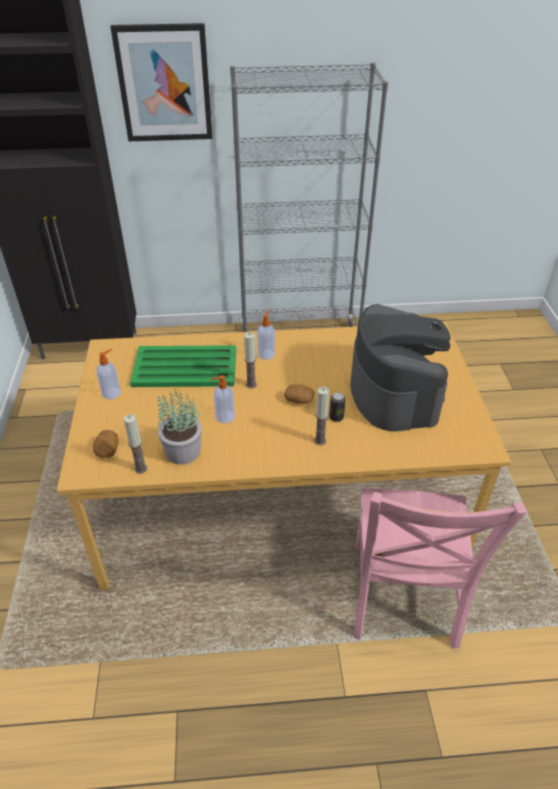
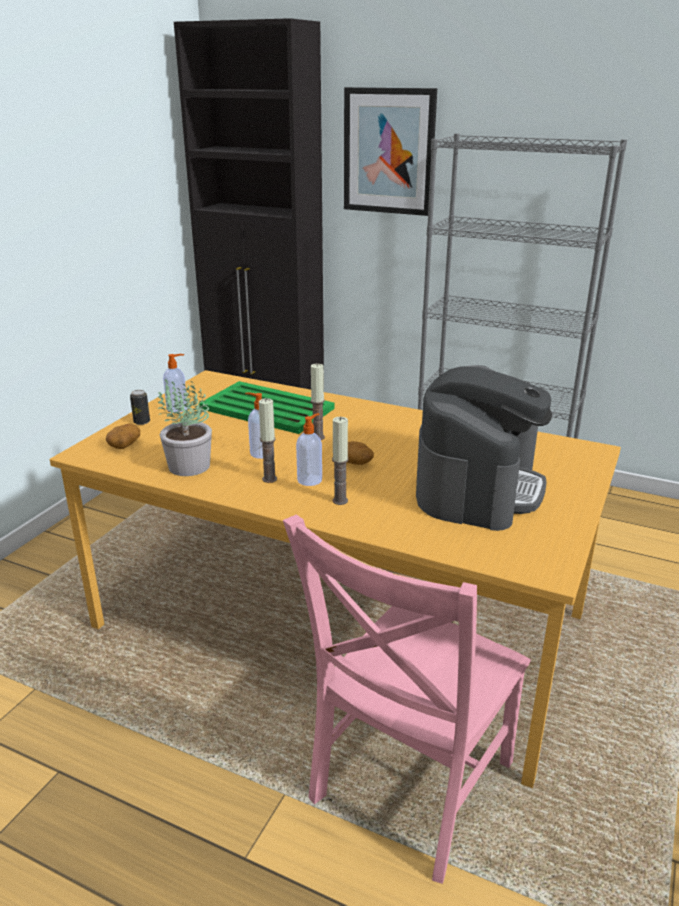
camera: 30 degrees right, 15 degrees down
candle [124,414,147,474] -> candle moved to [259,398,277,483]
soap dispenser [257,310,275,360] -> soap dispenser moved to [296,413,322,486]
can [329,392,346,422] -> can moved to [130,390,150,425]

